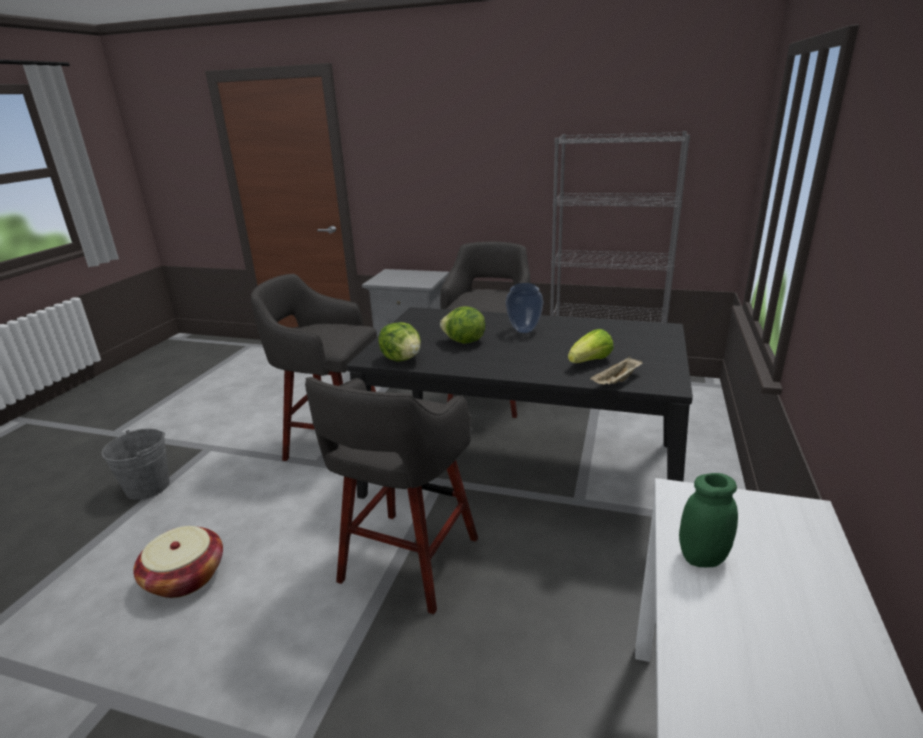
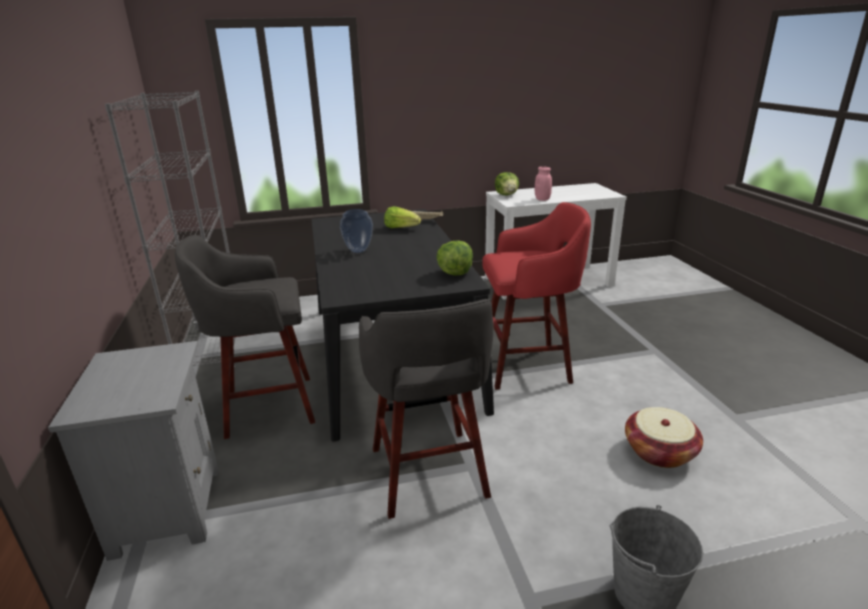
camera: 120 degrees left, 0 degrees up
grey stool [305,377,478,614] -> red stool [483,202,591,390]
lettuce [440,307,486,344] -> lettuce moved to [495,172,519,195]
green jar [679,473,738,567] -> pink jar [535,166,552,201]

